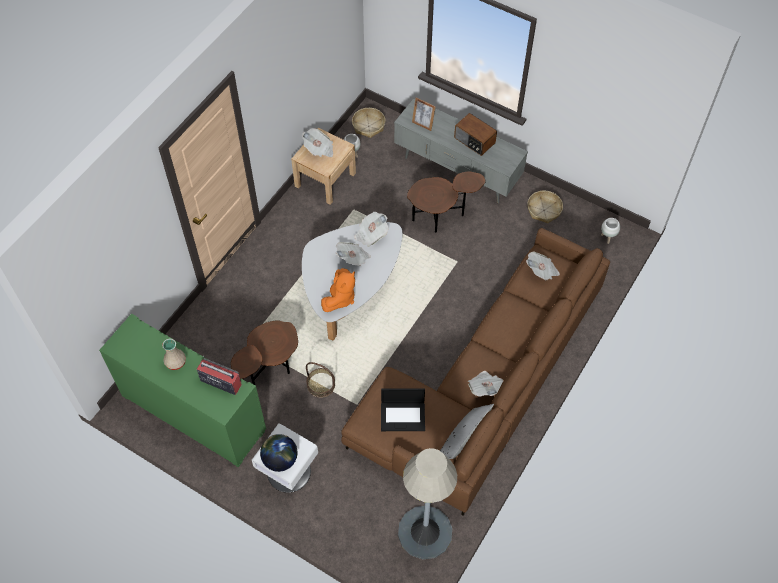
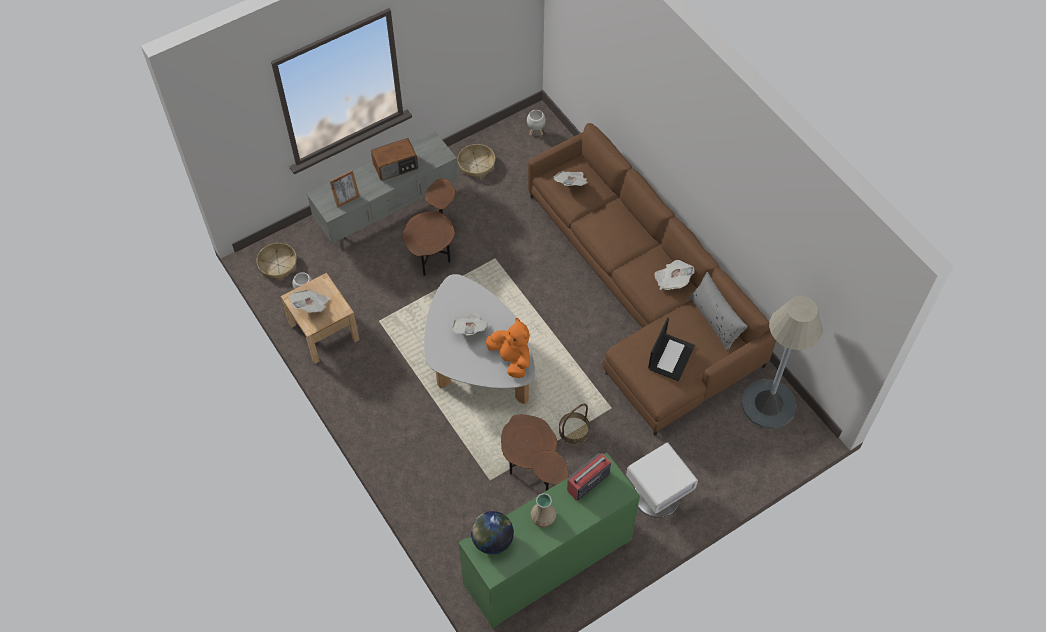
camera: 65 degrees left, 0 degrees up
globe [260,434,298,472] -> globe moved to [471,511,514,555]
newspaper [354,212,389,247] -> none

